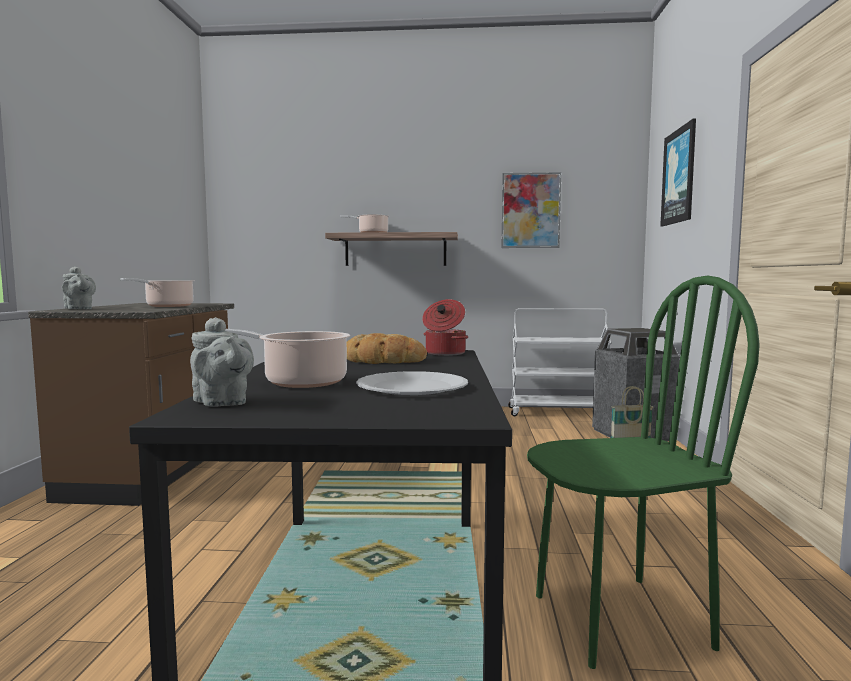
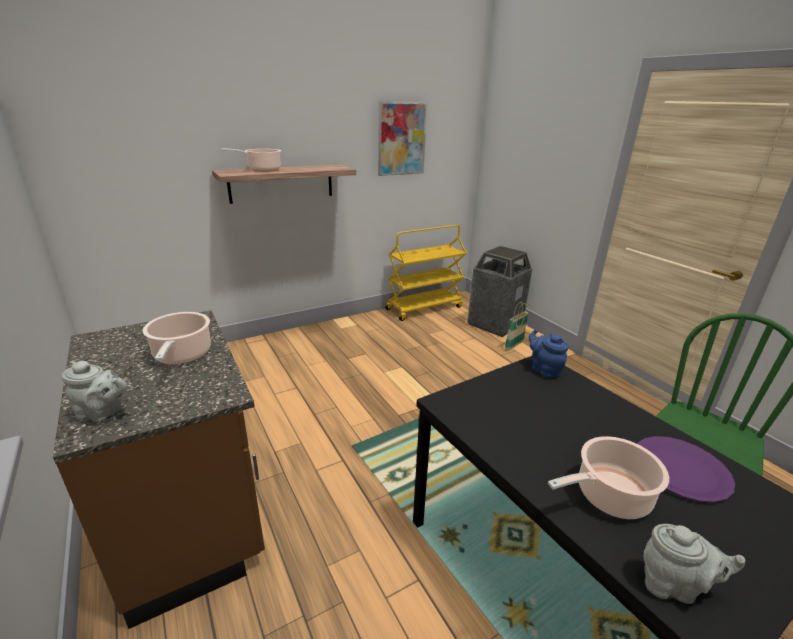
camera: 35 degrees left, 20 degrees up
bread [347,333,427,364] -> none
white plate [356,371,468,395] -> purple plate [637,436,735,503]
cooking pot [422,299,468,356] -> blue teapot [529,329,569,378]
white cart [508,308,611,416] -> yellow cart [385,225,467,321]
picture [660,118,696,226] -> none

